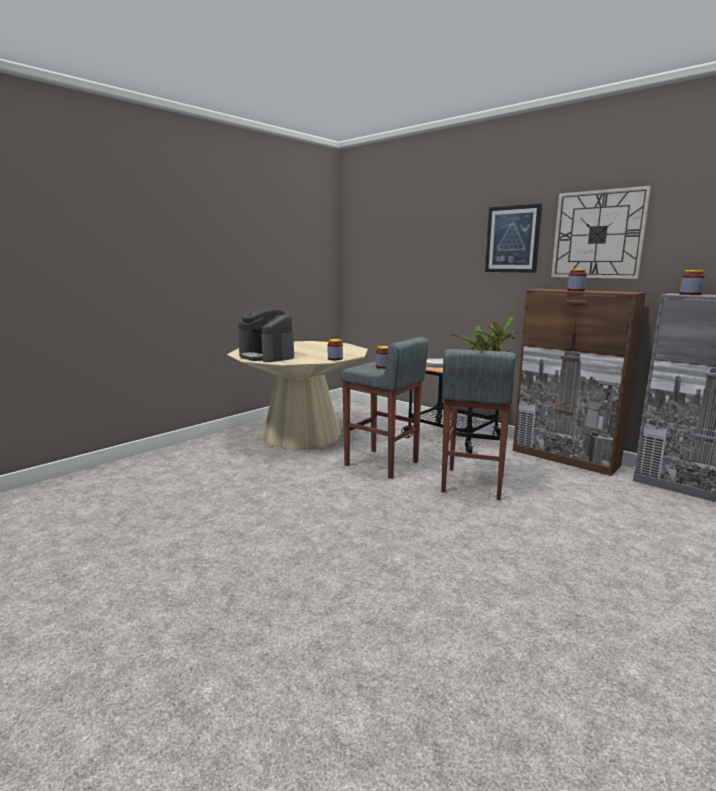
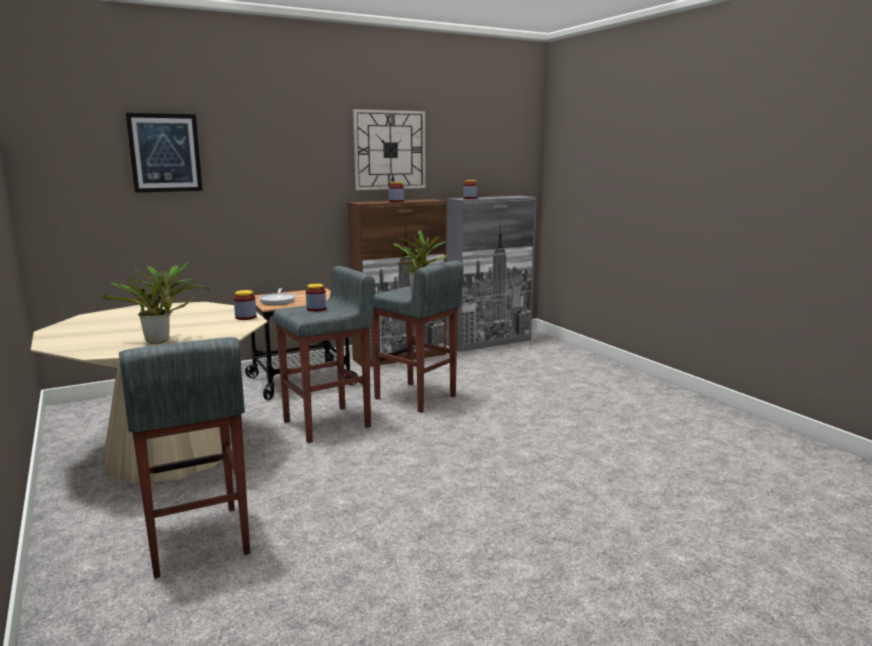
camera: 70 degrees left, 0 degrees up
coffee machine [238,308,294,362] -> potted plant [103,261,209,344]
picture [485,203,542,273] -> picture moved to [126,113,203,193]
none -> grey stool [119,337,250,579]

